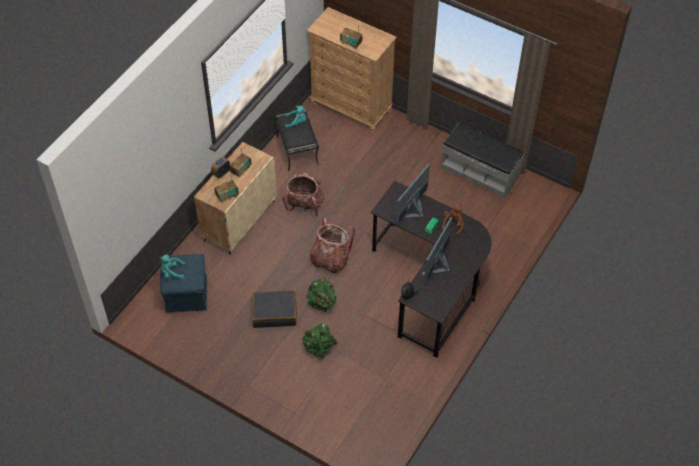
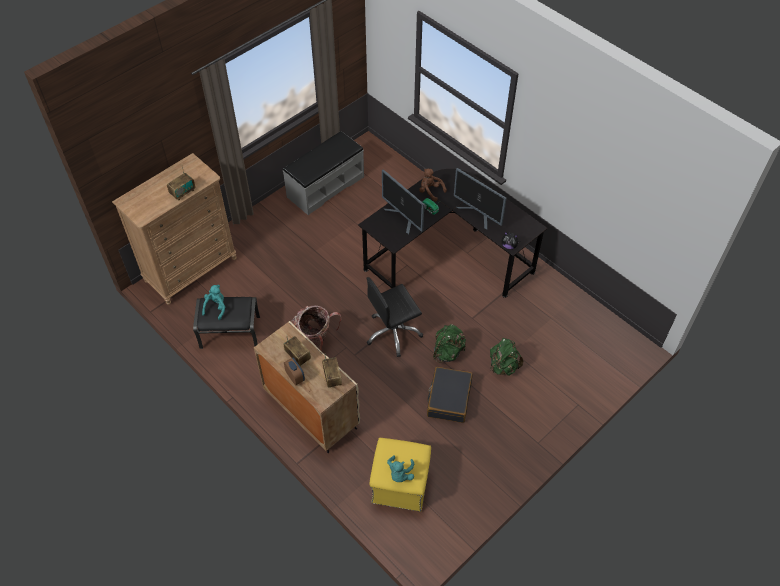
camera: 75 degrees left, 0 degrees up
blue ottoman [160,254,207,313] -> yellow ottoman [369,438,431,512]
backpack [309,218,355,273] -> black office chair [366,277,423,357]

